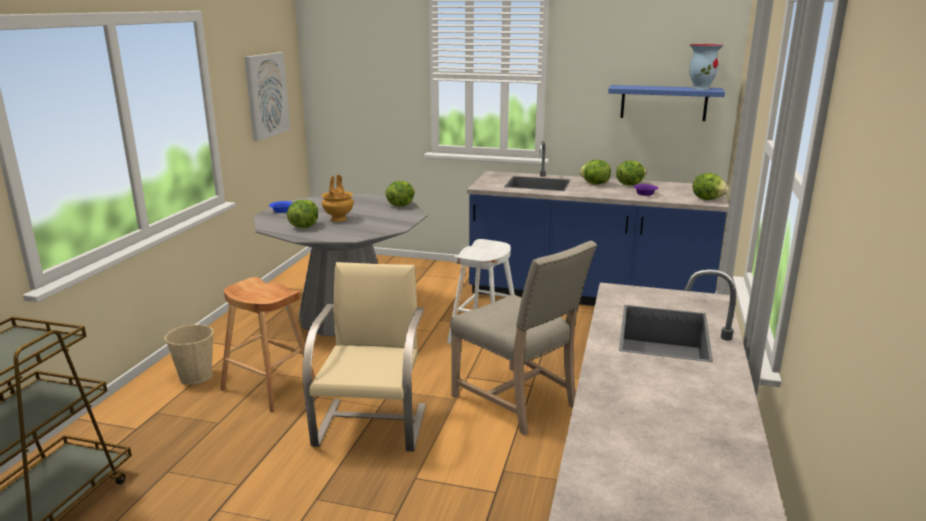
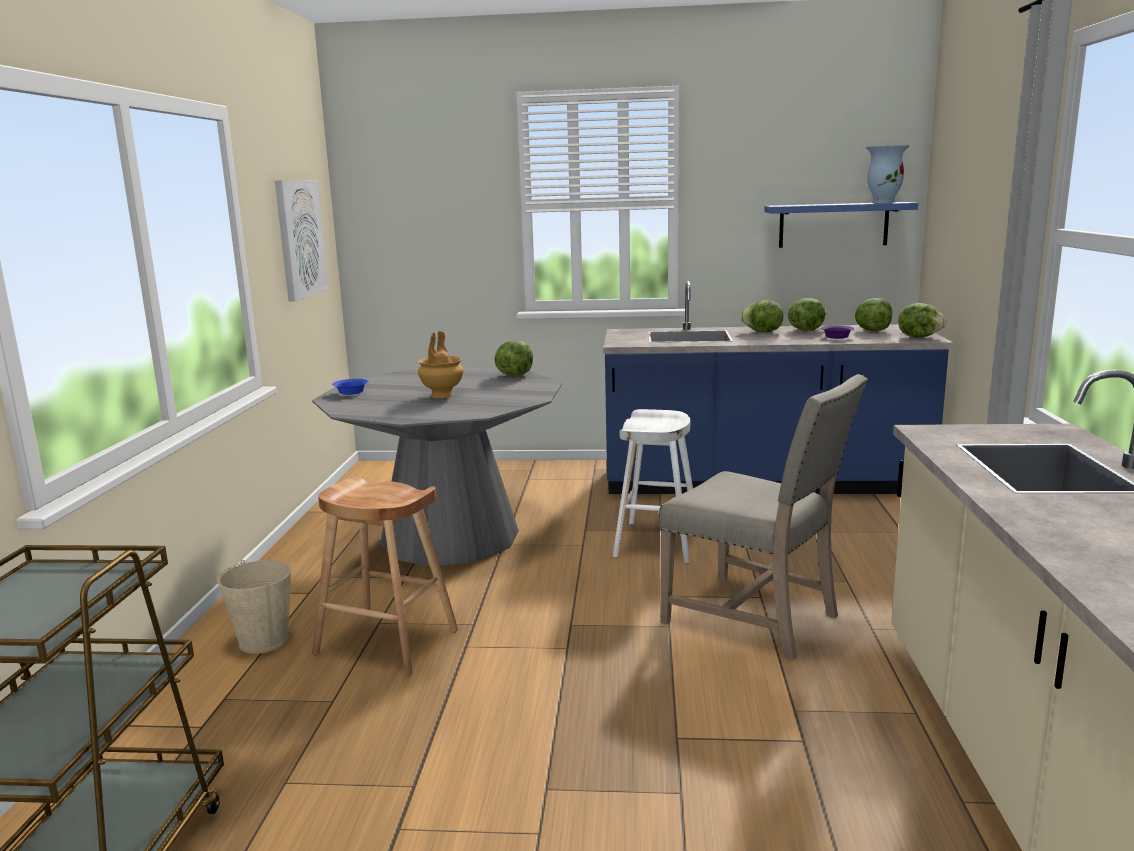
camera: 10 degrees left, 5 degrees down
lettuce [287,200,318,228] -> lettuce moved to [855,298,892,331]
beige chair [302,262,426,452] -> none

